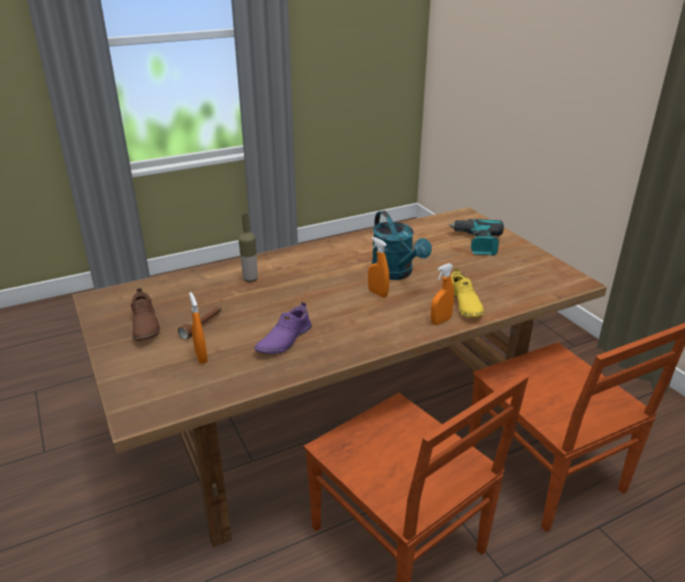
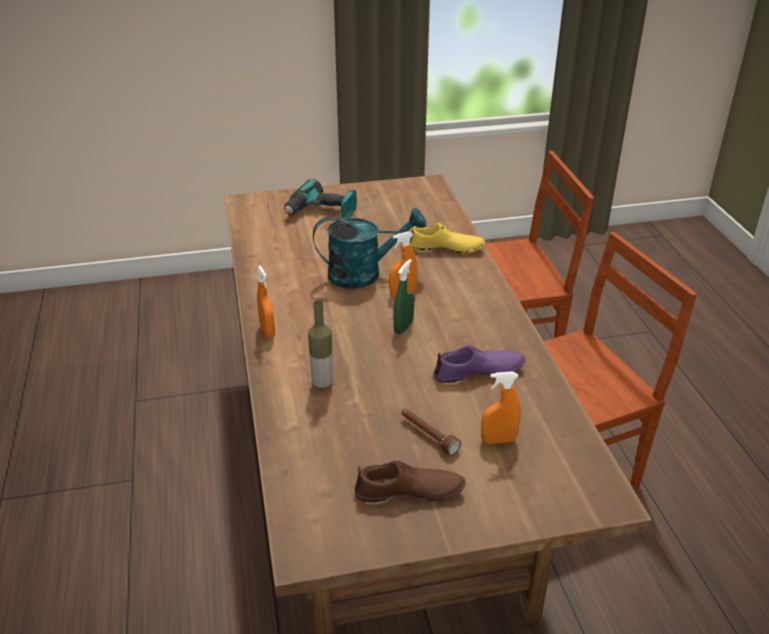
camera: 75 degrees left, 5 degrees up
purple shoe [254,302,312,354] -> purple shoe turned 60 degrees counterclockwise [433,345,526,383]
orange spray bottle [431,263,454,325] -> orange spray bottle moved to [257,266,275,338]
none -> green spray bottle [394,259,414,334]

